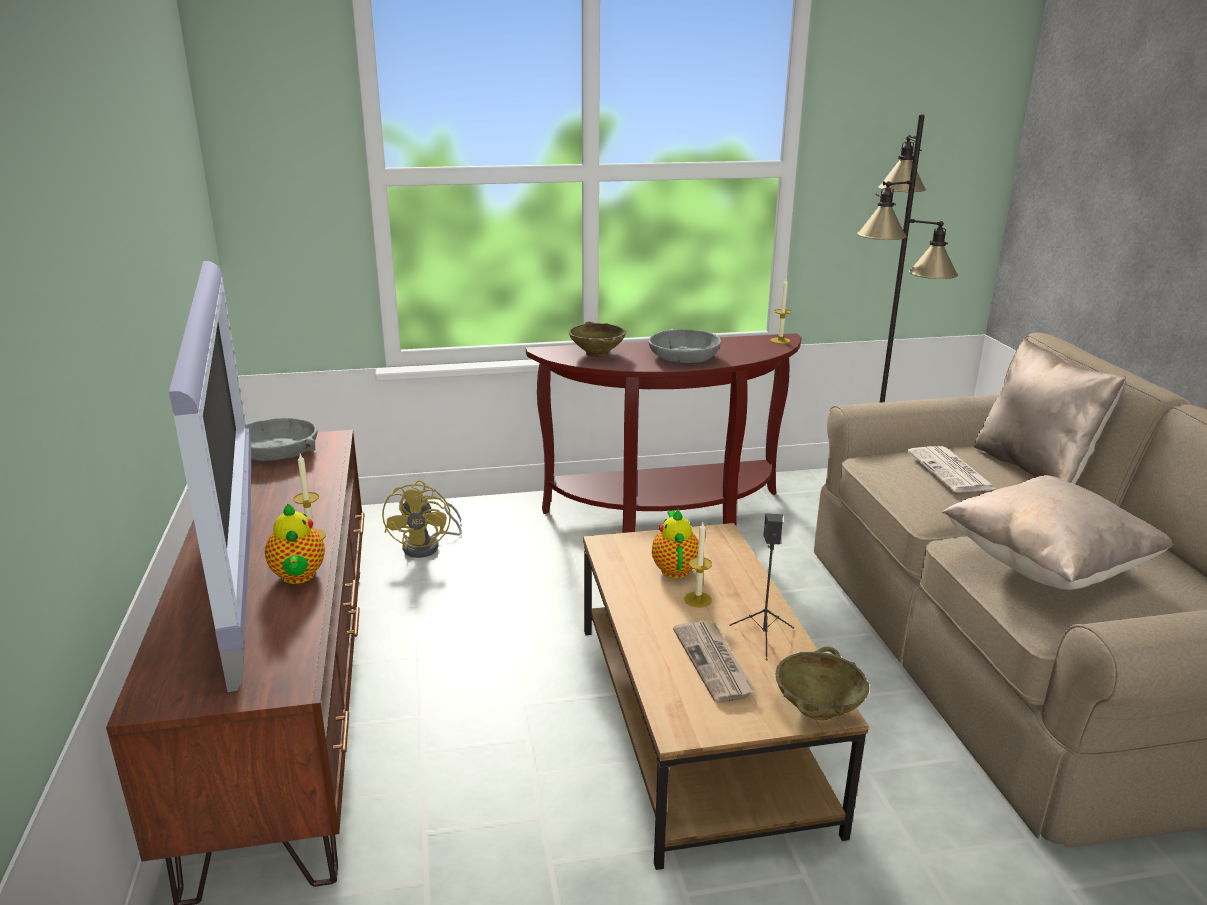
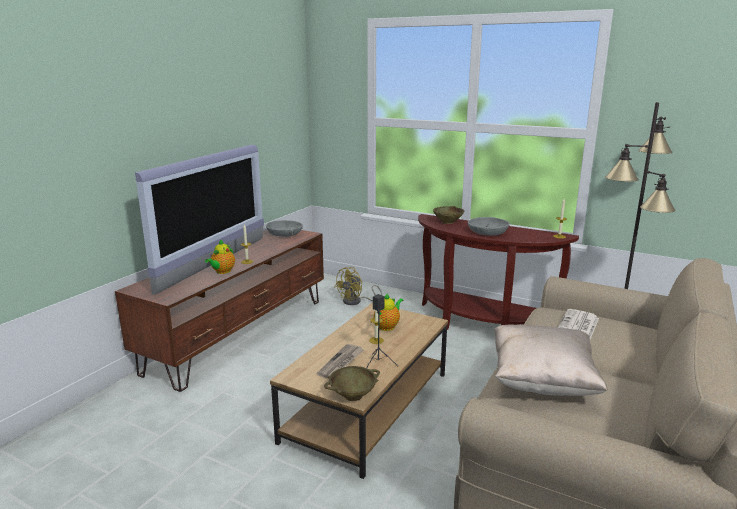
camera: 40 degrees right, 5 degrees down
beige pillow [974,338,1126,484] -> none

